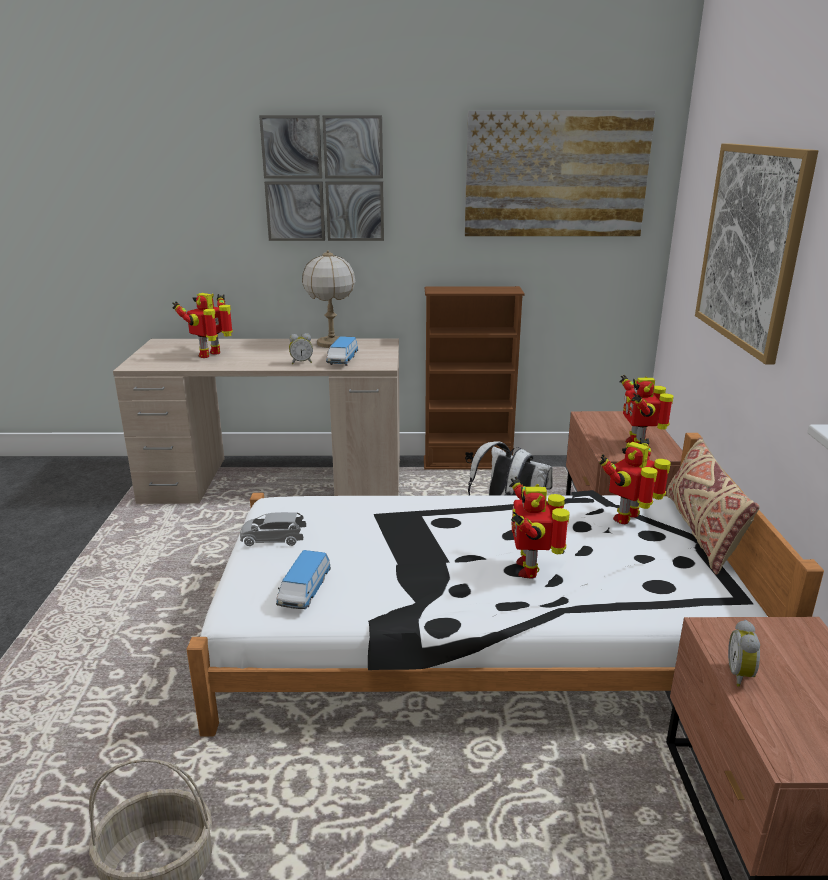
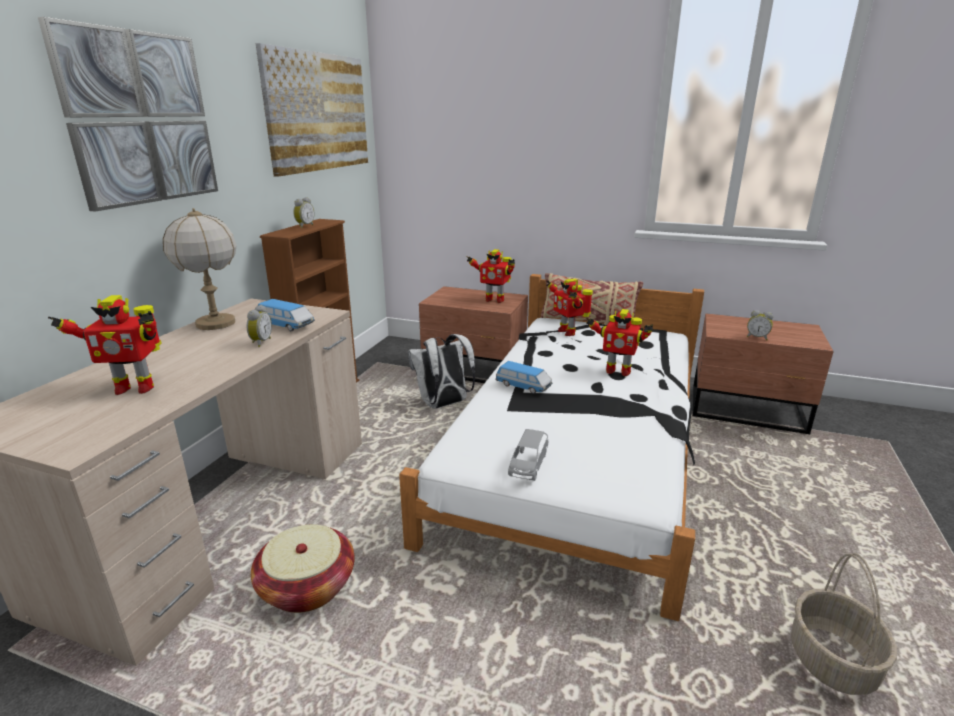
camera: 70 degrees left, 0 degrees up
toy robot [172,293,233,358] -> toy robot turned 60 degrees counterclockwise [48,295,162,395]
toy car [276,550,331,609] -> toy car moved to [495,361,552,394]
picture [695,143,818,365] -> none
none -> basket [251,524,355,613]
none -> alarm clock [293,197,314,228]

